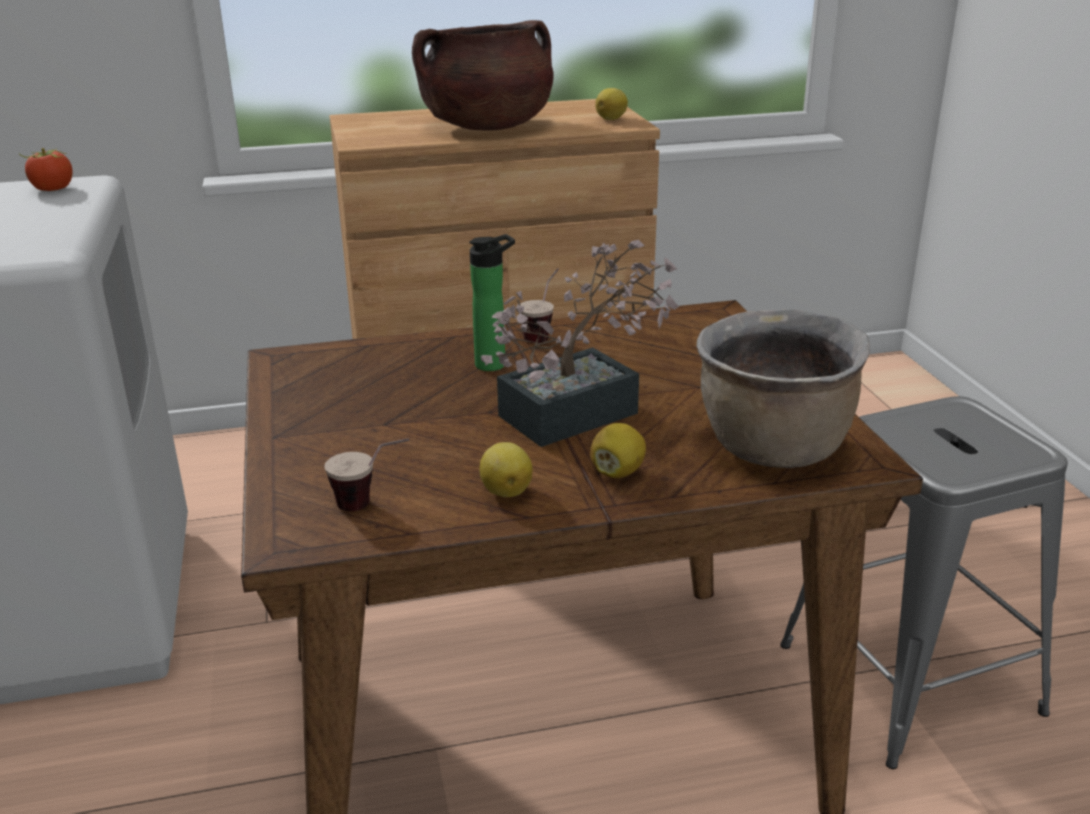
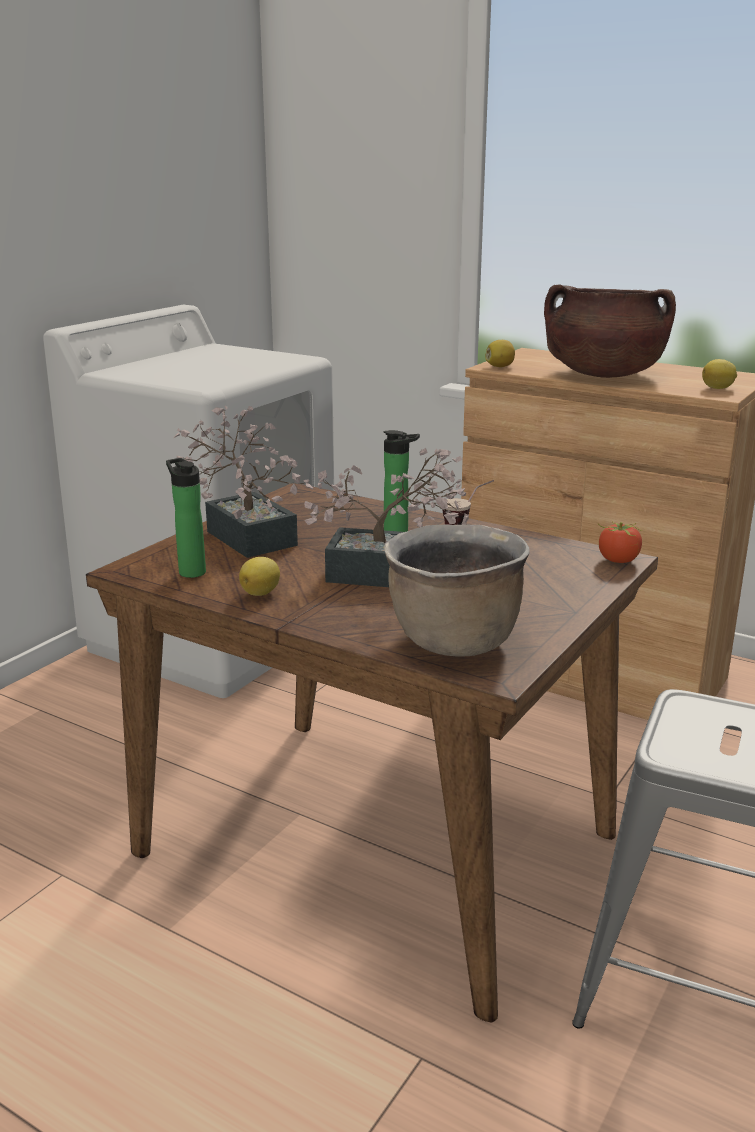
camera: 45 degrees right, 5 degrees down
tomato [19,148,72,191] -> tomato moved to [598,521,642,563]
cup [324,438,409,511] -> bottle [166,458,206,578]
lemon [590,423,646,478] -> lemon moved to [485,340,515,367]
none -> potted plant [174,405,313,558]

